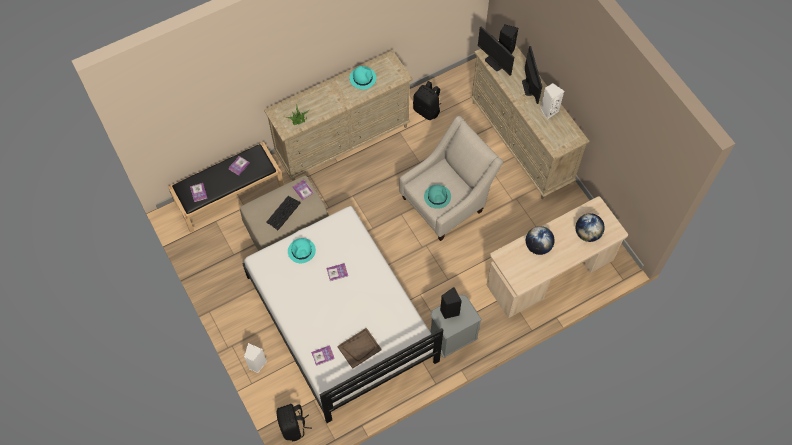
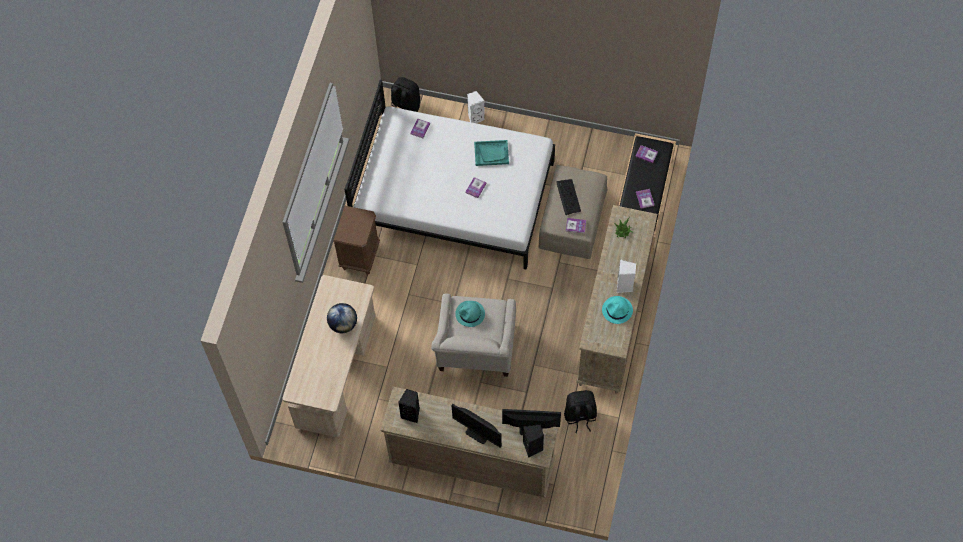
camera: 135 degrees right, 0 degrees up
turquoise hat [288,238,316,263] -> none
brown tray [338,328,382,369] -> none
grey nightstand [429,295,482,358] -> brown nightstand [333,206,380,275]
black speaker [440,287,462,319] -> black speaker moved to [398,389,420,423]
white speaker [540,83,564,119] -> white speaker moved to [616,260,636,293]
globe [576,213,605,242] -> none
none -> turquoise tray [474,140,509,166]

